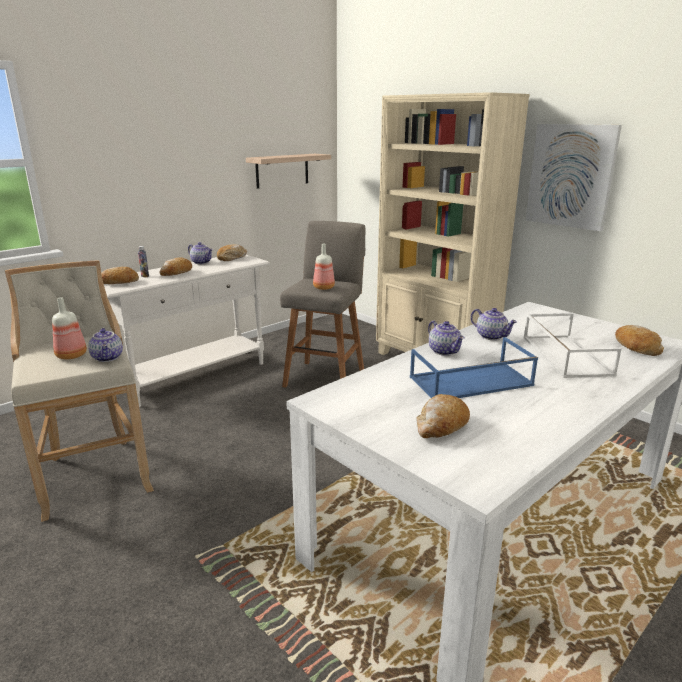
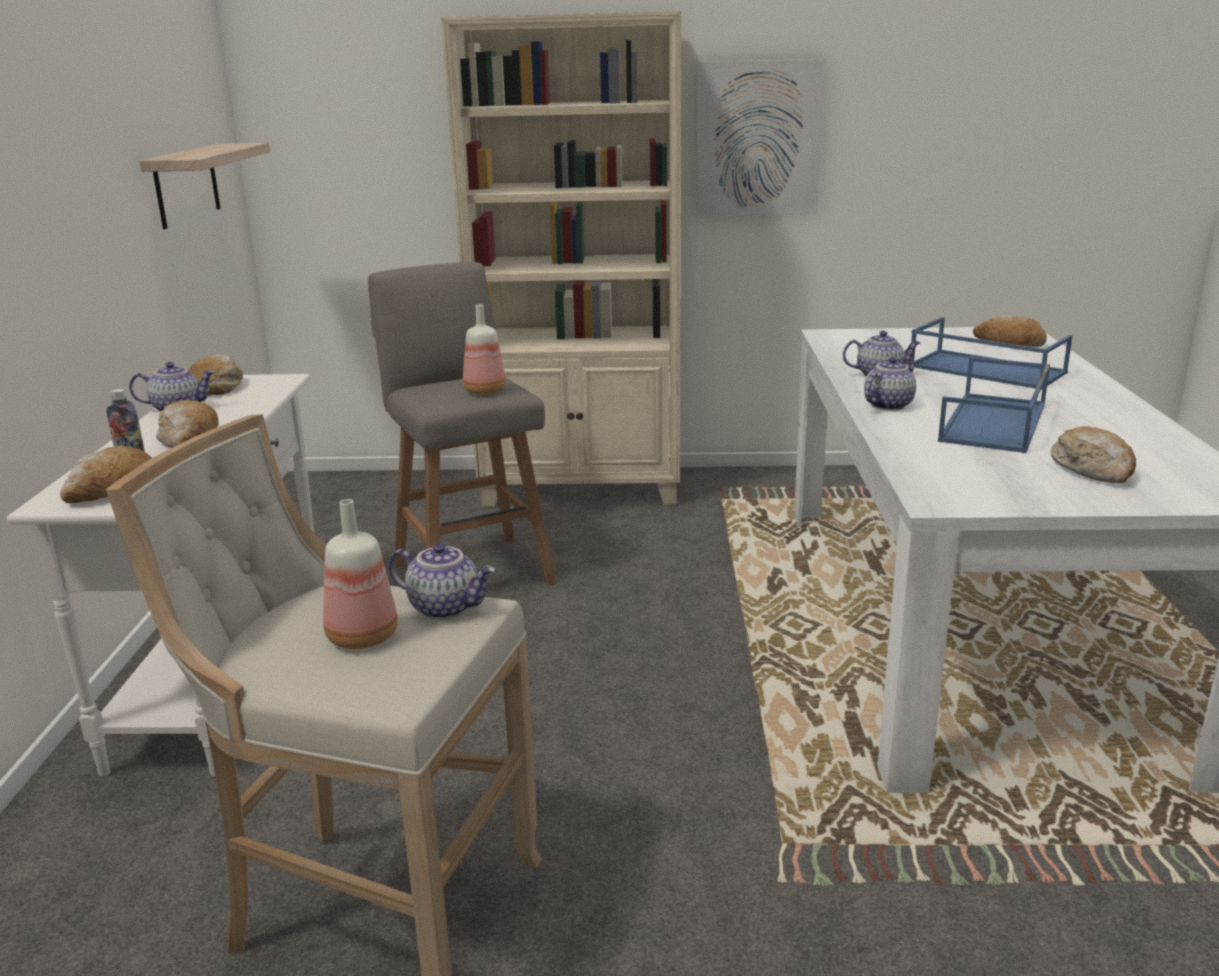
camera: 45 degrees left, 0 degrees up
teapot [428,321,465,356] -> teapot turned 60 degrees counterclockwise [864,357,916,410]
white tray [524,313,621,378] -> blue tray [911,317,1073,390]

